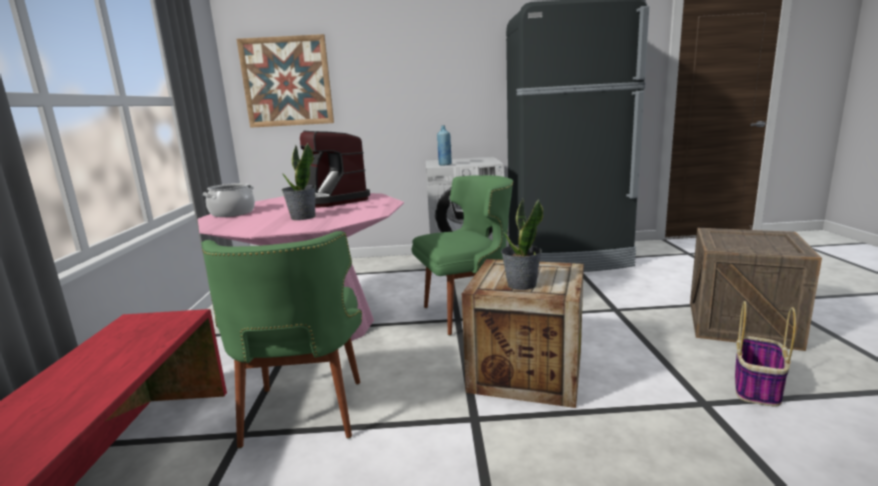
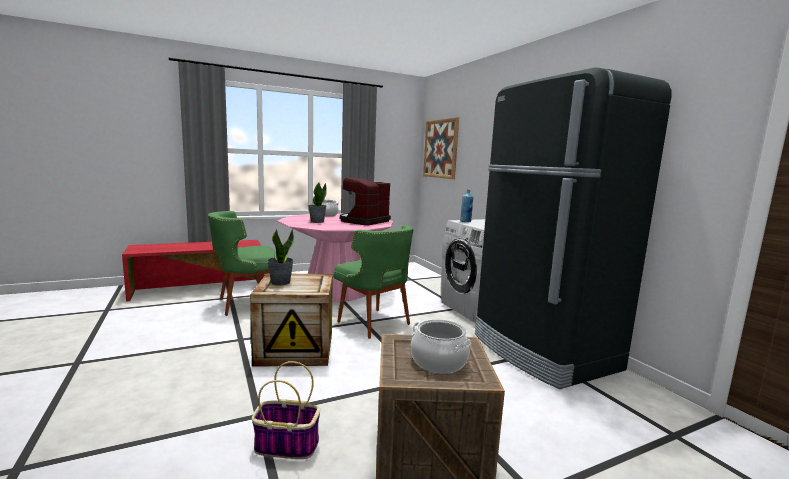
camera: 65 degrees right, 5 degrees down
none -> cooking pot [411,319,471,373]

